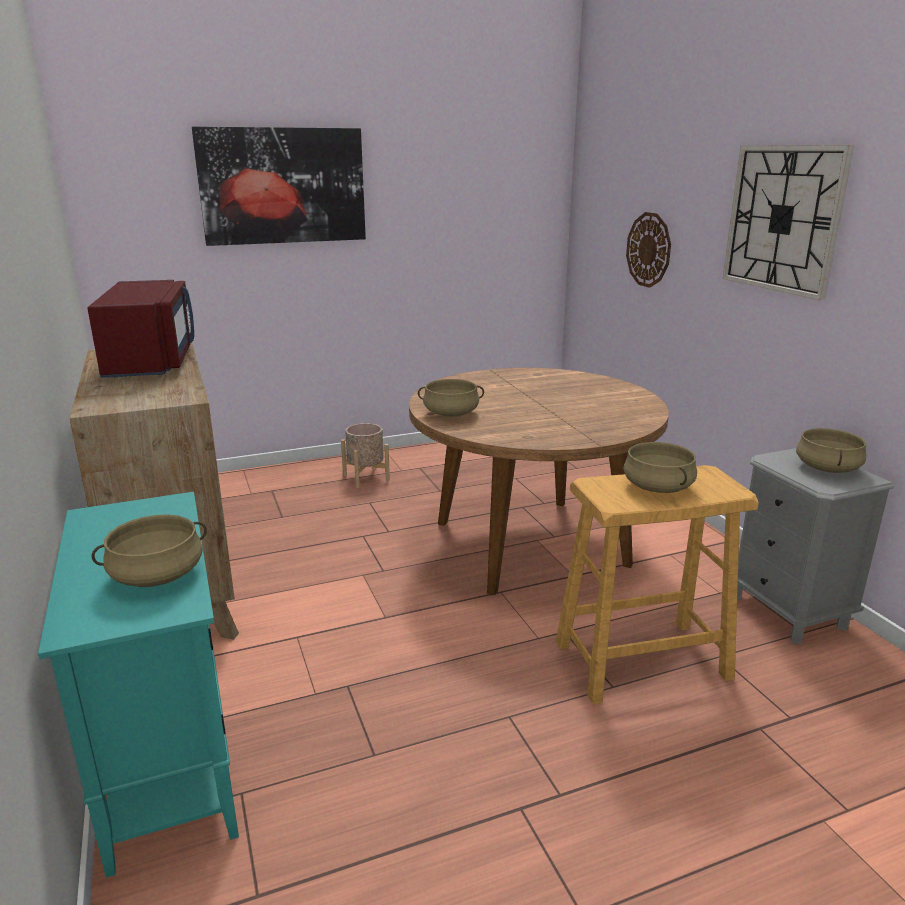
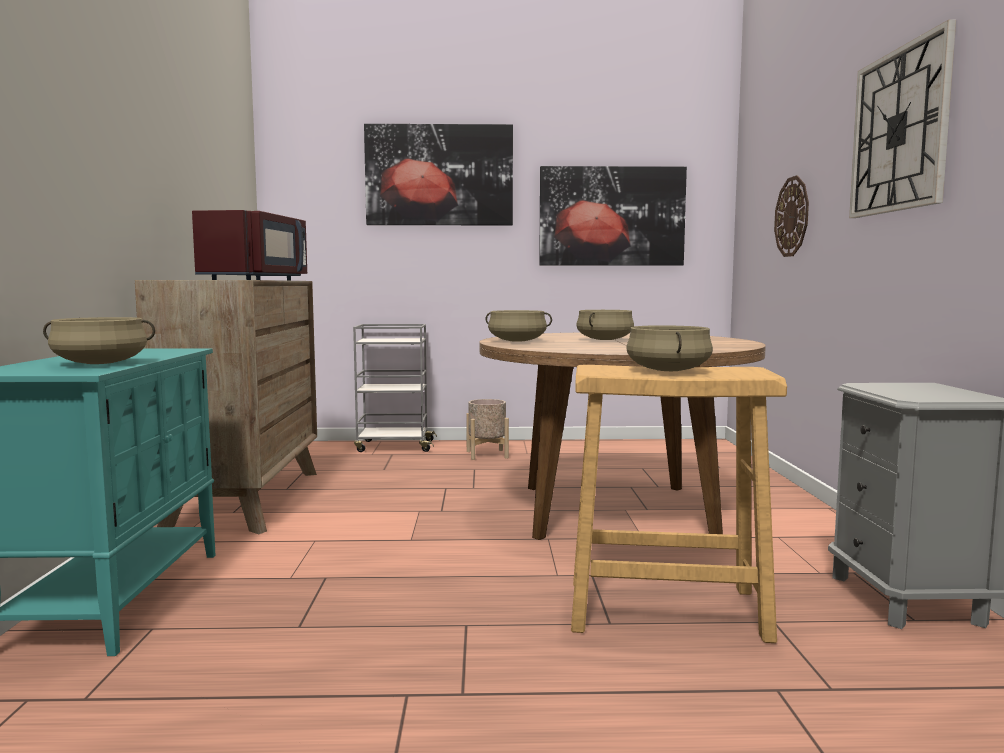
camera: 20 degrees right, 15 degrees down
beige cooking pot [796,428,866,473] -> beige cooking pot moved to [576,310,634,340]
none -> grey cart [353,324,437,452]
none -> picture [539,166,687,265]

